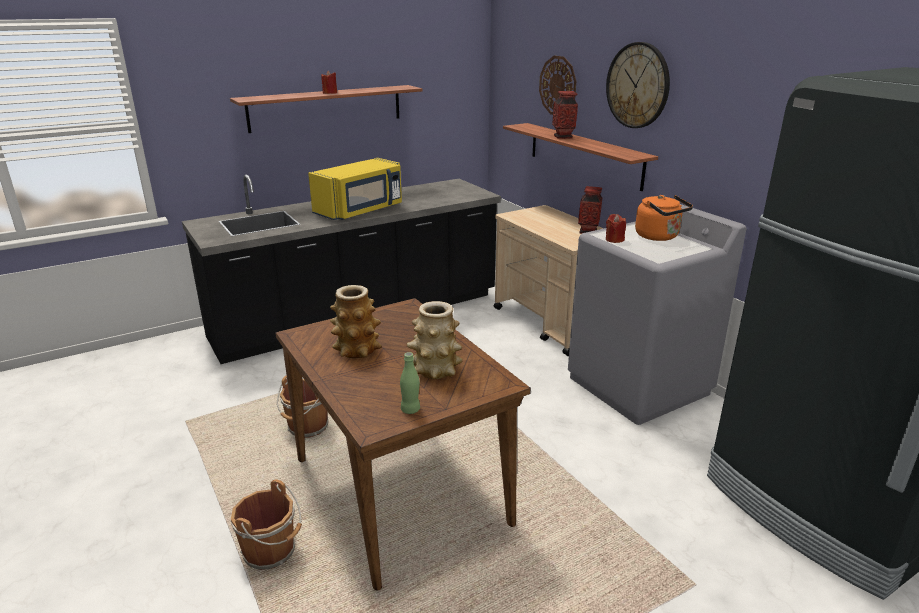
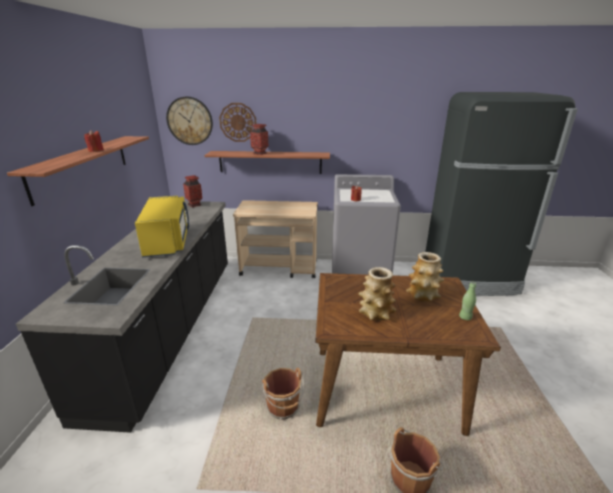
camera: 55 degrees left, 0 degrees up
vase [578,186,602,234] -> vase moved to [183,175,202,207]
wall clock [606,42,670,128] -> wall clock moved to [166,96,213,145]
orange kettle [635,195,693,241] -> none

